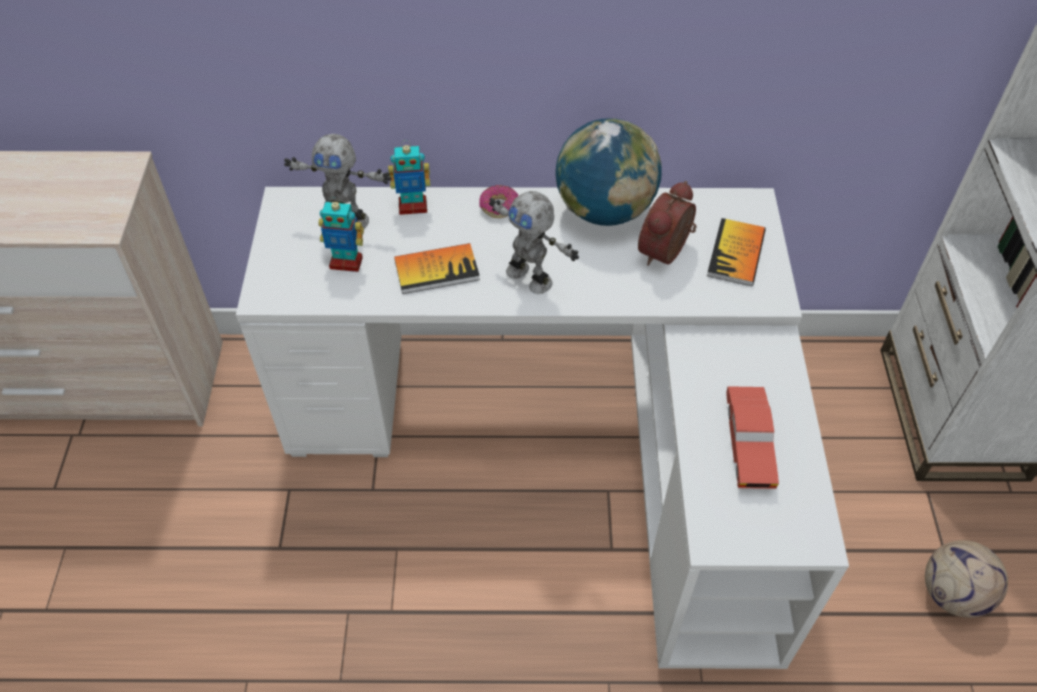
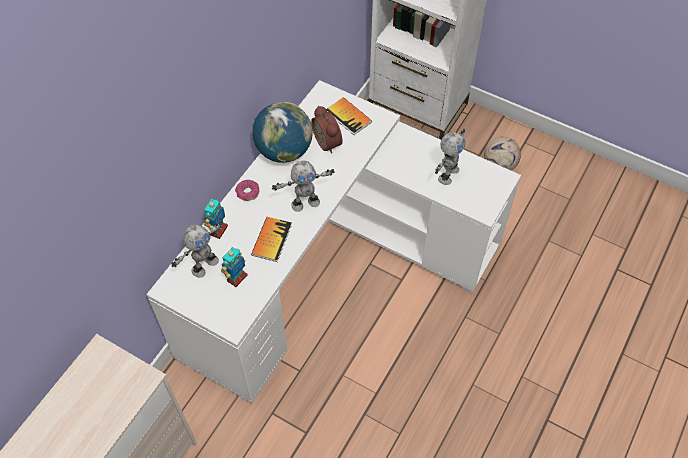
camera: 60 degrees left, 5 degrees up
red toy car [726,386,779,489] -> toy robot [435,129,465,185]

